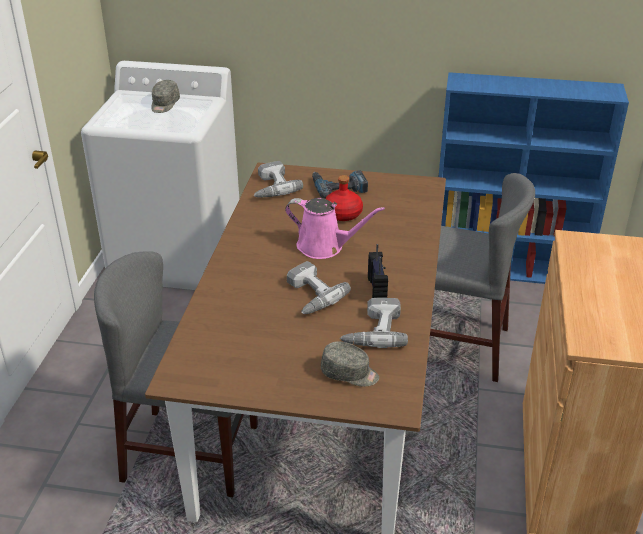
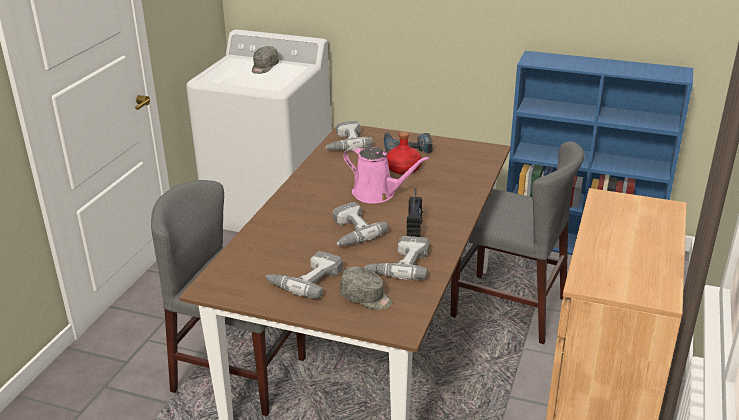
camera: 10 degrees right, 5 degrees down
none -> power drill [266,251,343,299]

